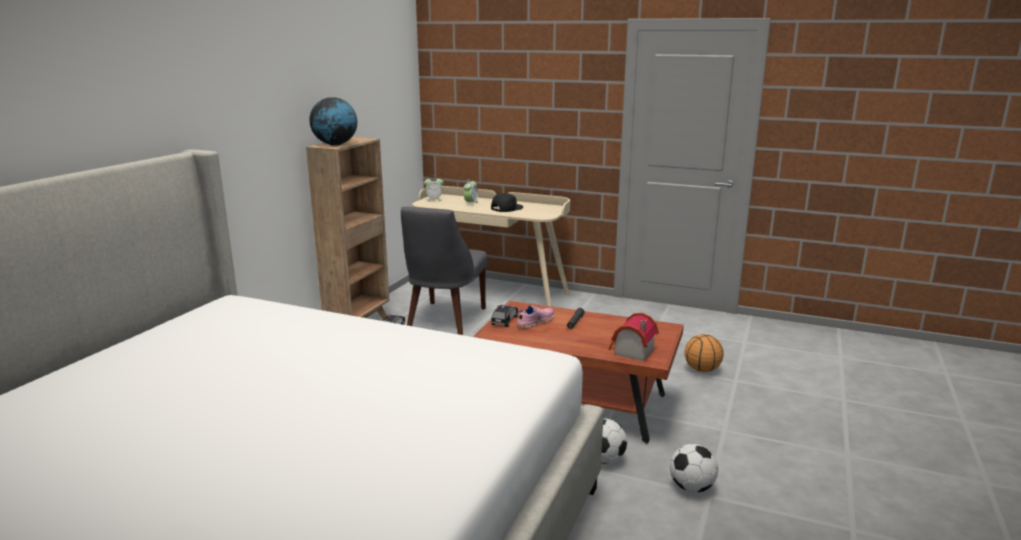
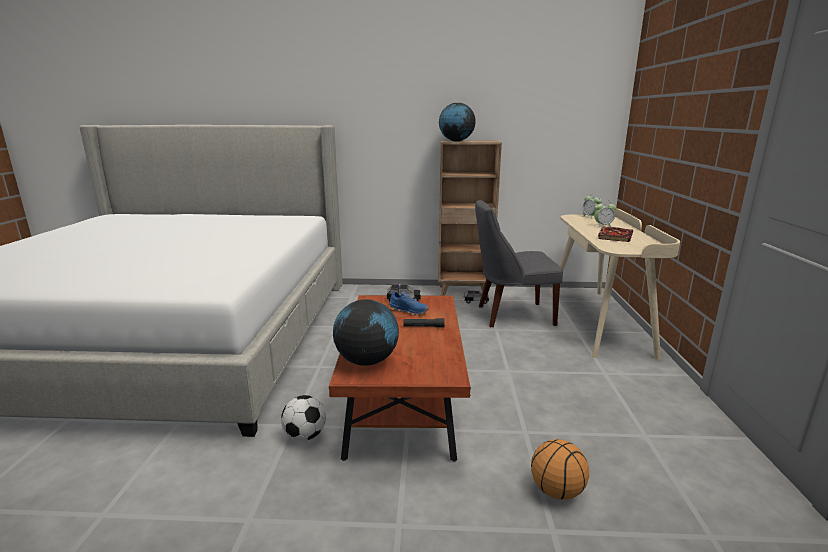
camera: 70 degrees right, 0 degrees up
black cap [491,193,523,212] -> book [598,227,633,242]
pink shoe [517,305,554,329] -> blue shoe [389,290,429,315]
toy house [608,313,659,361] -> globe [333,299,399,366]
football [670,444,718,493] -> none

